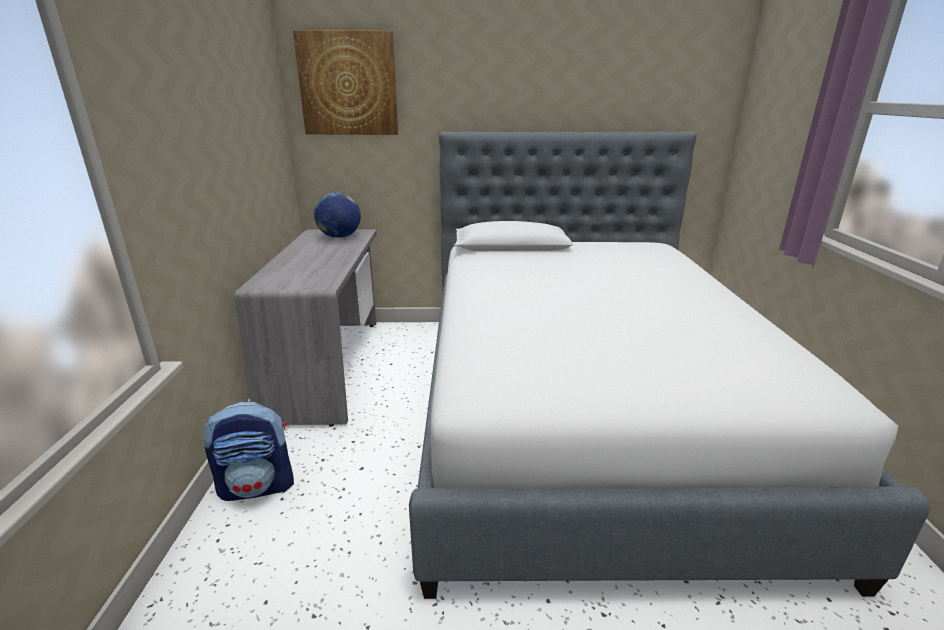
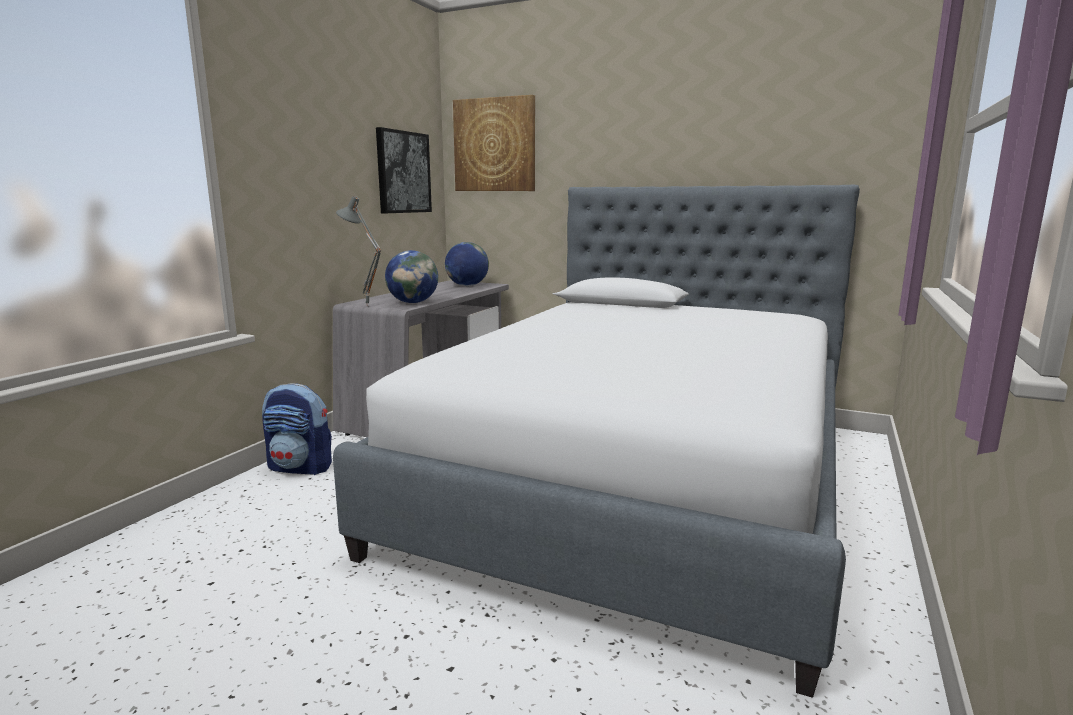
camera: 25 degrees right, 10 degrees down
none -> grey table lamp [336,196,381,306]
none -> picture [376,127,432,213]
none -> globe [385,250,438,303]

